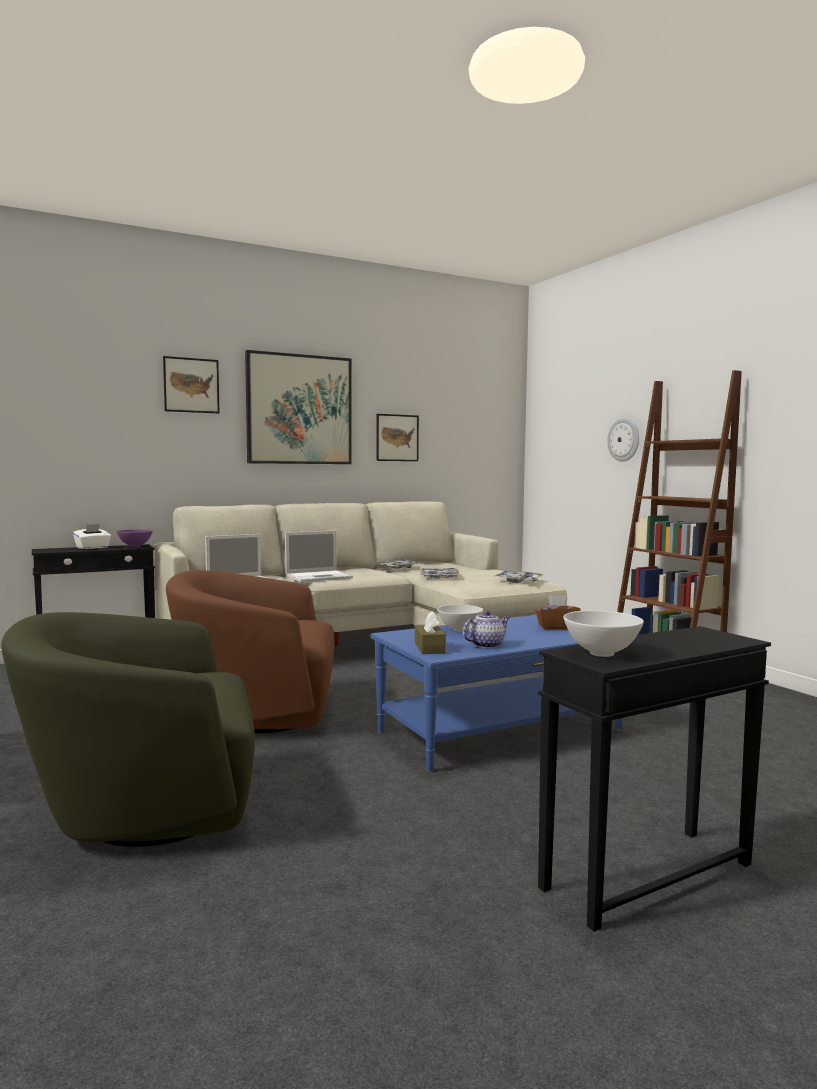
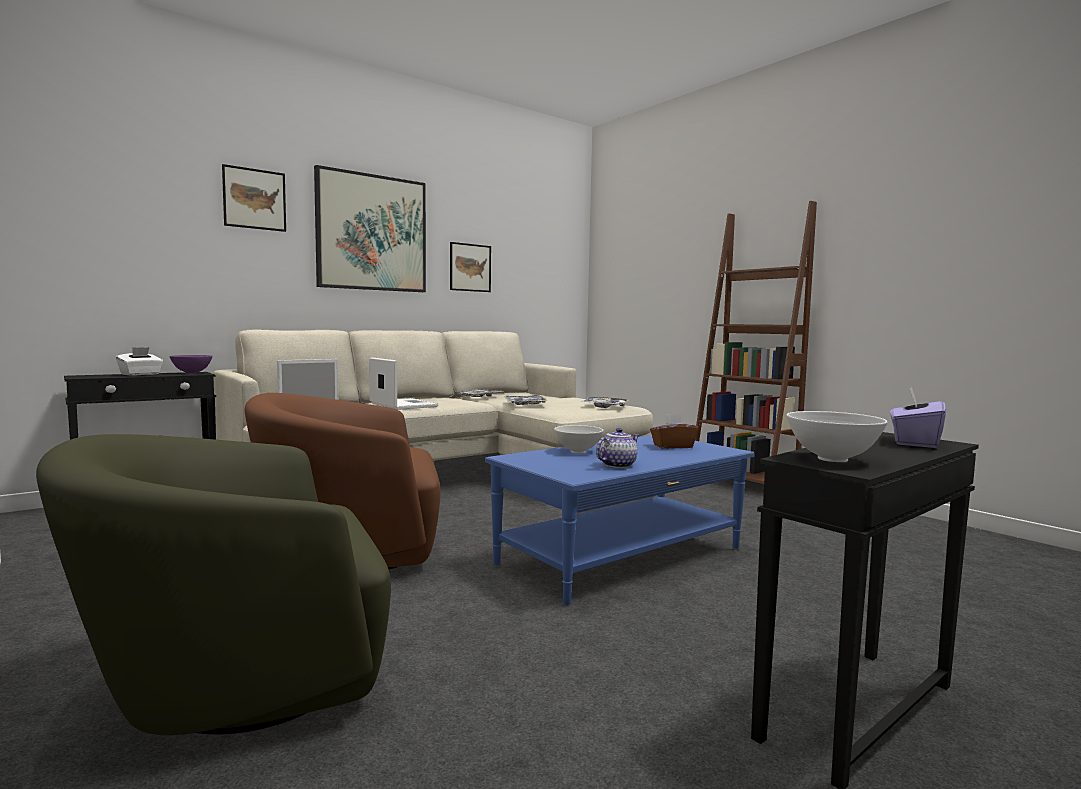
camera: 10 degrees left, 0 degrees up
laptop [285,531,353,582] -> laptop turned 90 degrees counterclockwise [369,357,438,410]
brown tissue box [415,611,446,654] -> none
wall clock [607,418,639,462] -> none
none -> purple tissue box [890,387,946,448]

